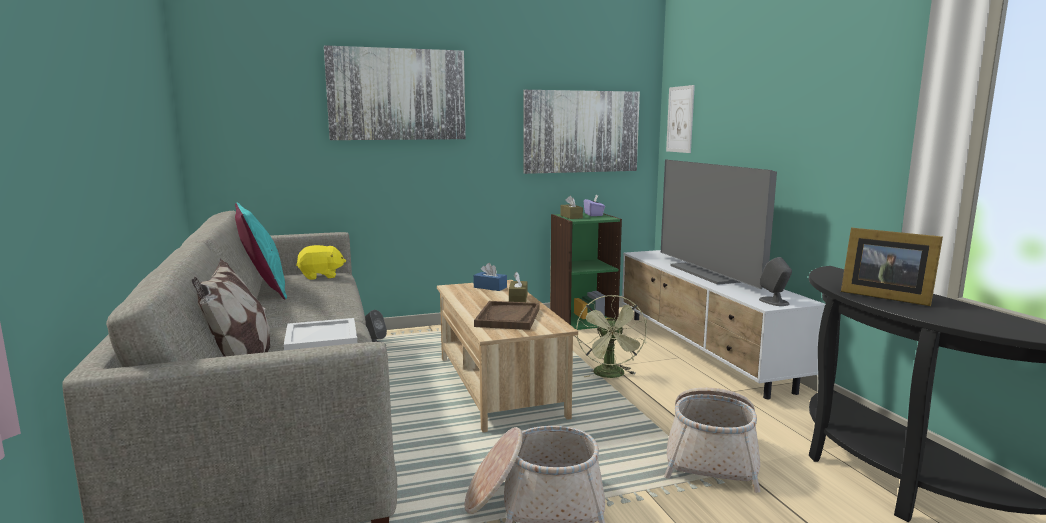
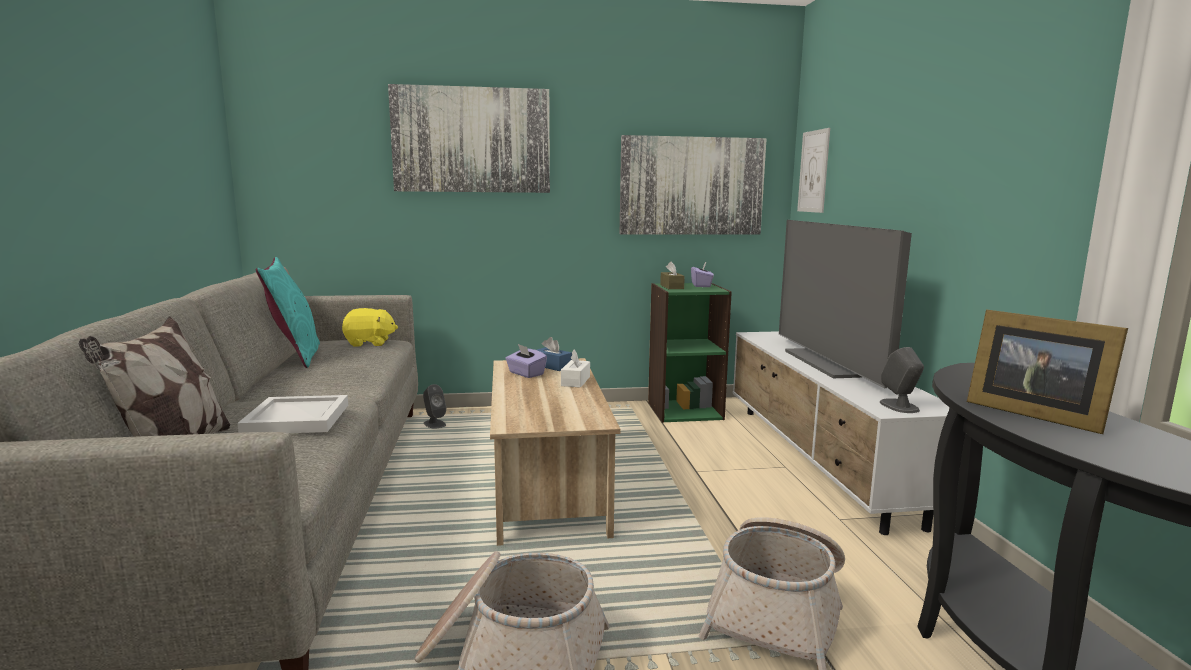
camera: 10 degrees right, 0 degrees up
brown tray [474,301,540,330] -> none
brown tissue box [509,272,527,302] -> white tissue box [561,349,590,388]
green fan [576,295,647,378] -> none
none -> purple tissue box [505,344,547,378]

